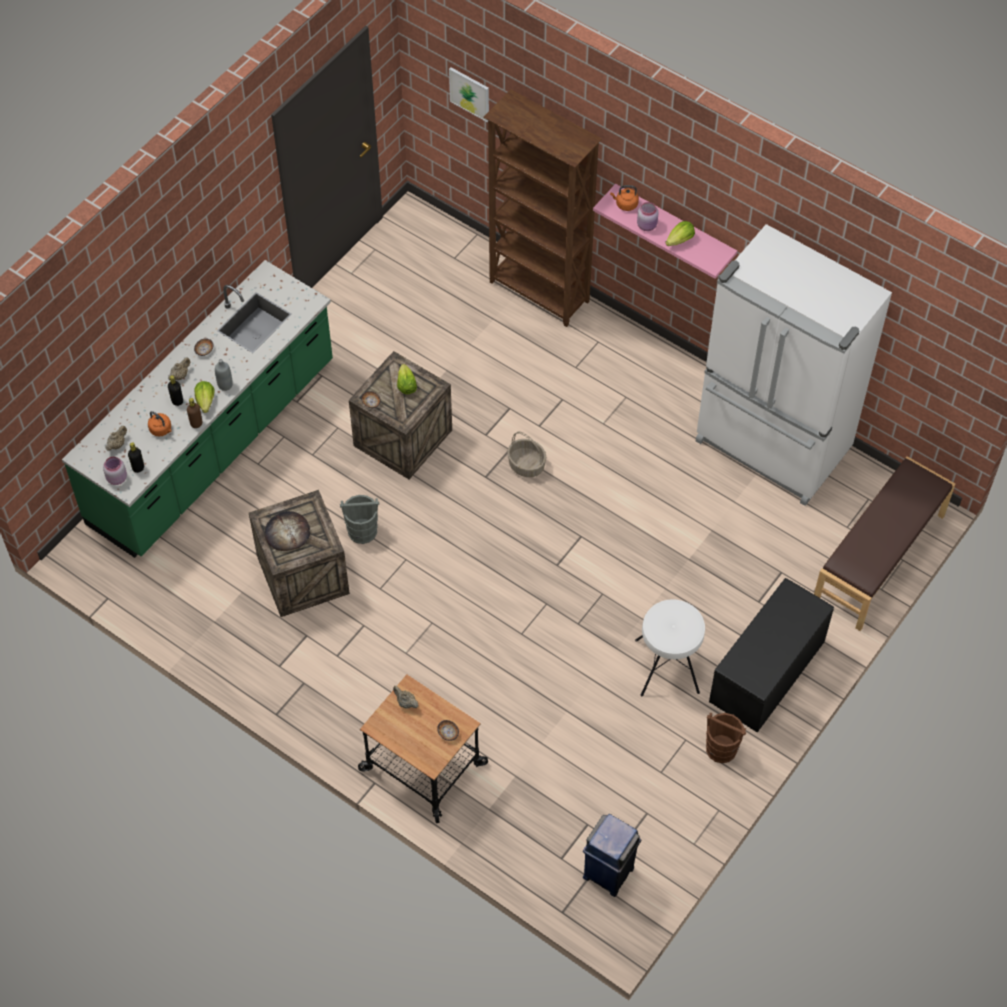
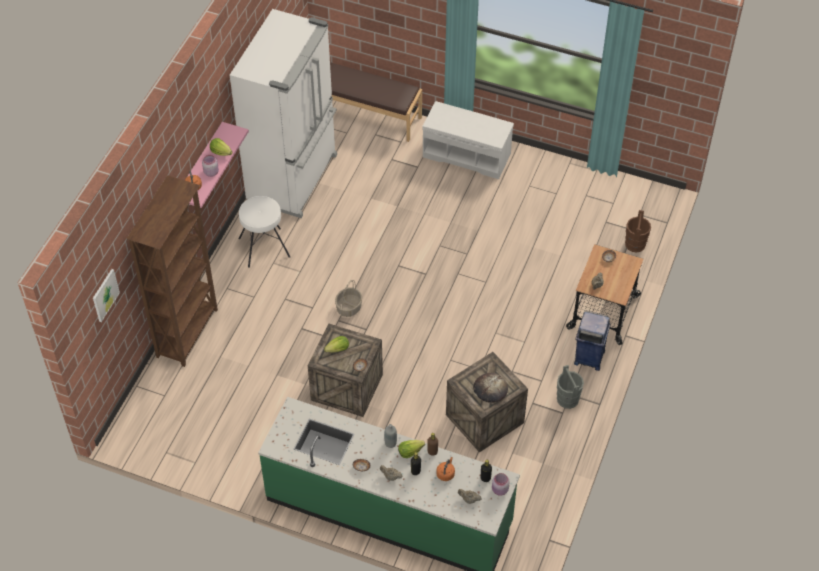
camera: 105 degrees left, 5 degrees down
grey bucket [340,495,379,544] -> grey bucket moved to [557,365,584,409]
blue trash can [583,814,641,897] -> blue trash can moved to [574,311,610,371]
white stool [635,599,705,696] -> white stool moved to [239,196,290,268]
brown bucket [706,712,746,763] -> brown bucket moved to [625,210,651,253]
black bench [709,578,834,733] -> white bench [422,101,514,179]

